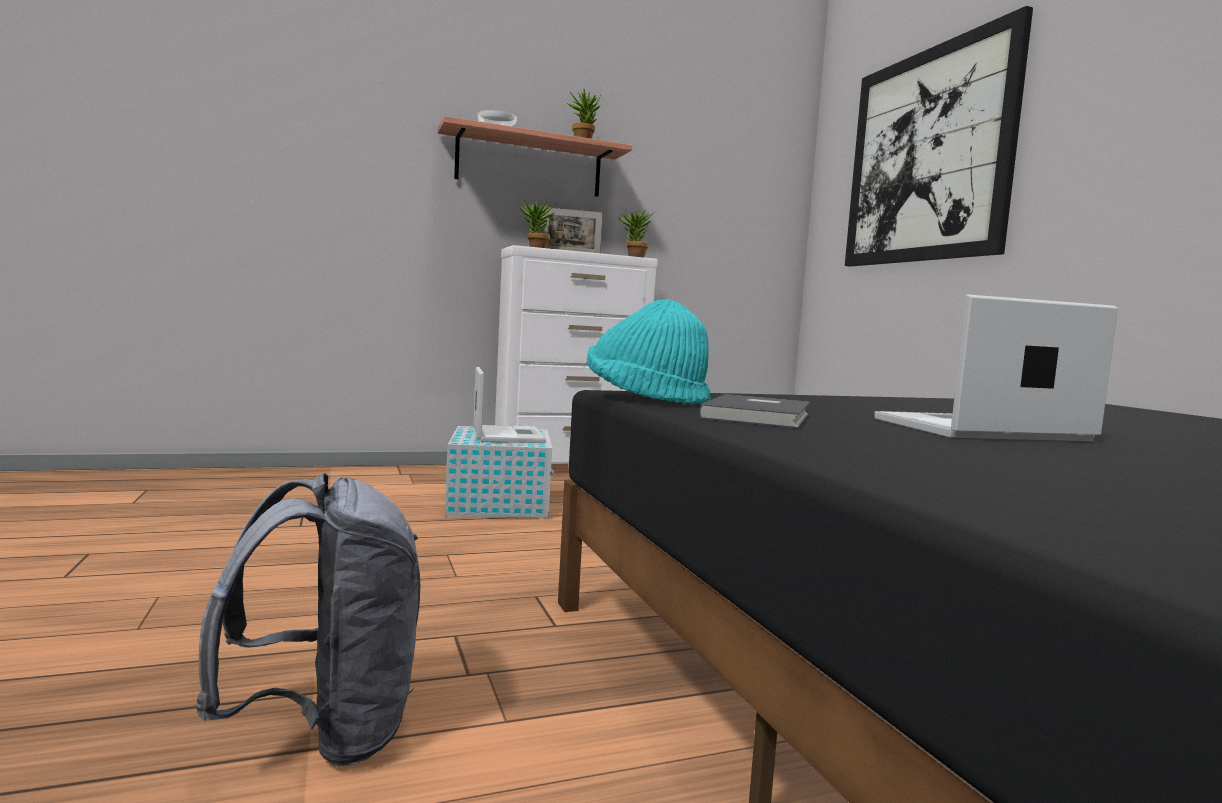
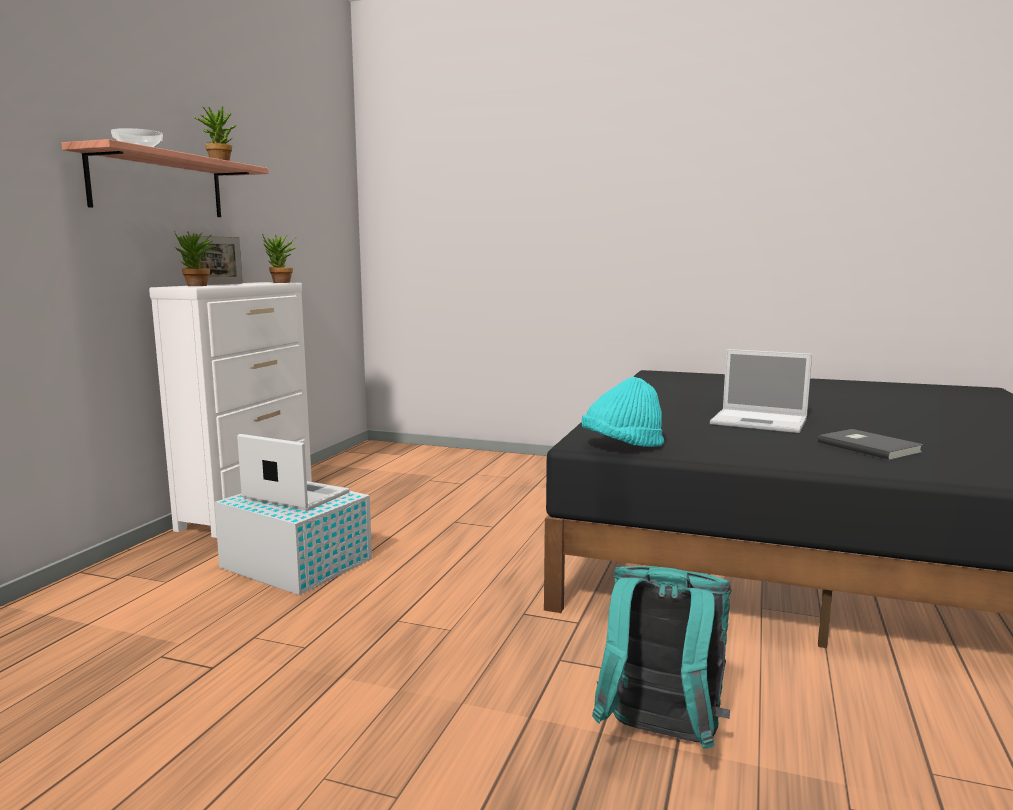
camera: 50 degrees left, 5 degrees up
grey backpack [195,473,420,767] -> turquoise backpack [592,566,731,749]
grey book [698,394,810,428] -> grey book moved to [818,429,924,460]
picture [845,6,1033,267] -> none
laptop [874,294,1118,441] -> laptop turned 90 degrees counterclockwise [710,349,812,433]

